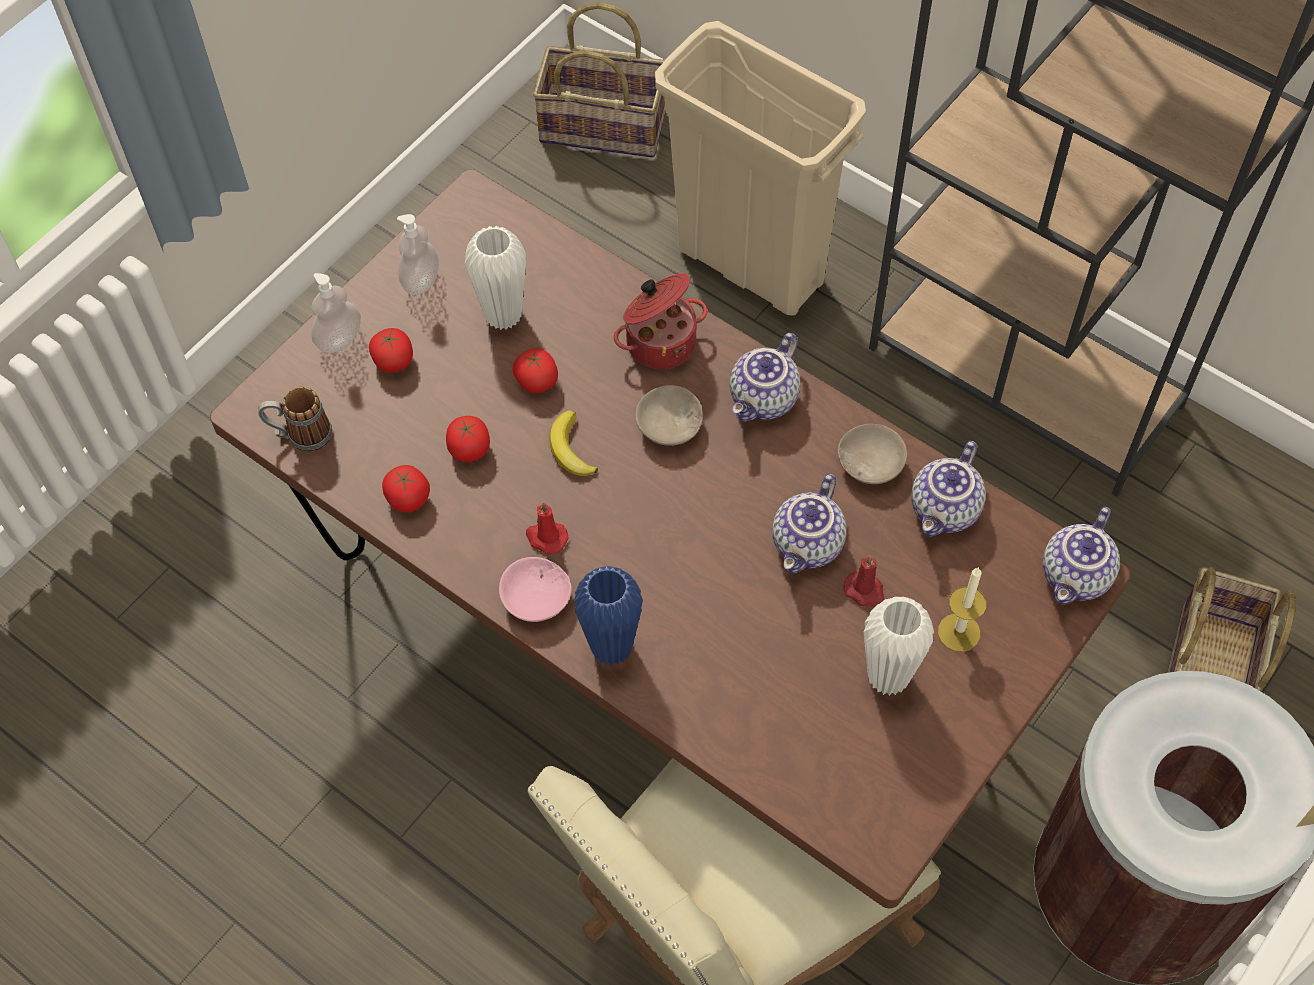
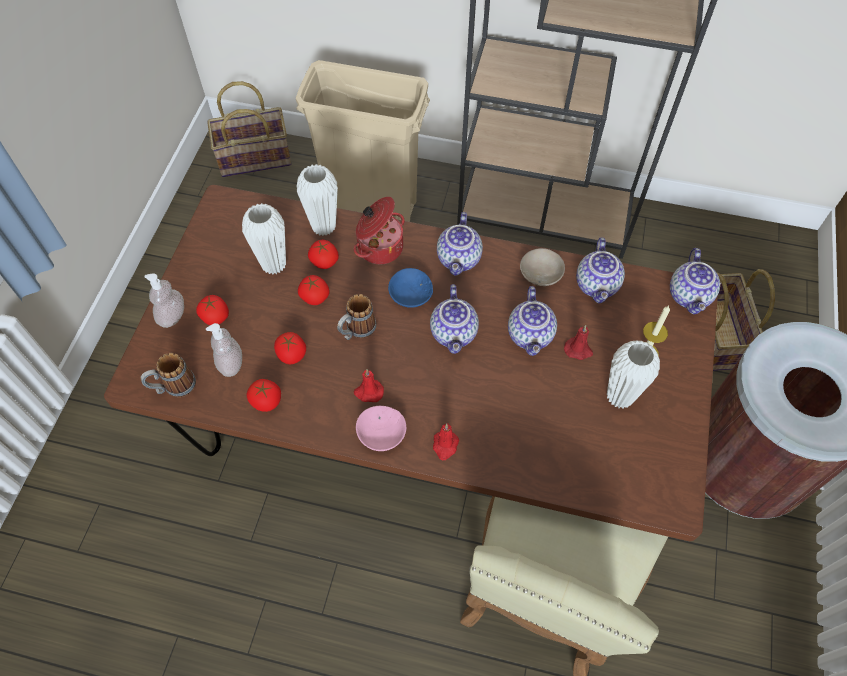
camera: 25 degrees left, 0 degrees up
soap dispenser [397,214,439,295] -> soap dispenser moved to [206,323,242,377]
banana [549,410,598,476] -> mug [337,294,376,340]
blue vase [573,566,643,665] -> red candle [433,423,459,460]
beige bowl [635,385,703,446] -> blue bowl [388,268,433,308]
none -> white vase [296,164,338,236]
none -> tomato [308,240,339,269]
none -> teapot [430,284,479,354]

